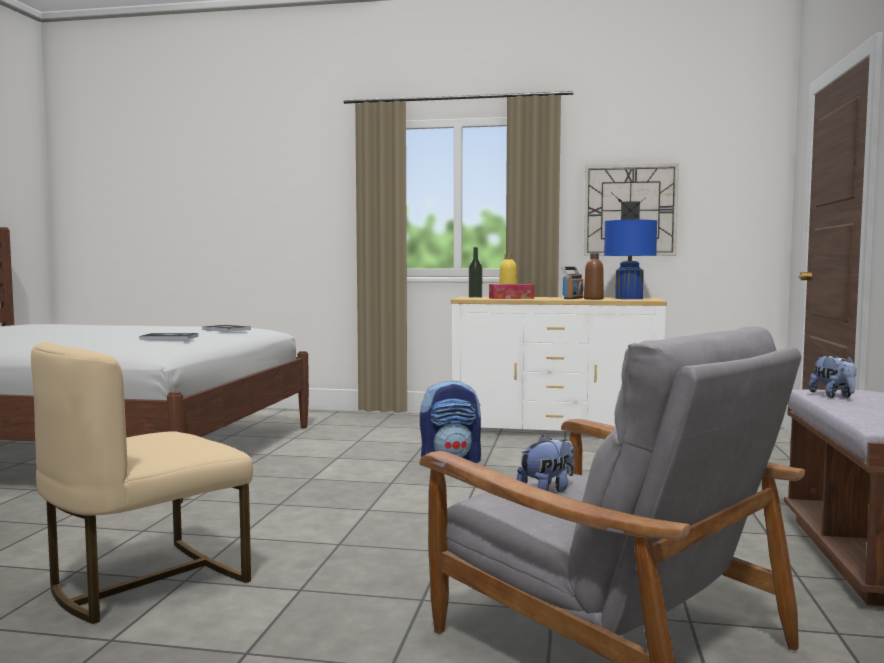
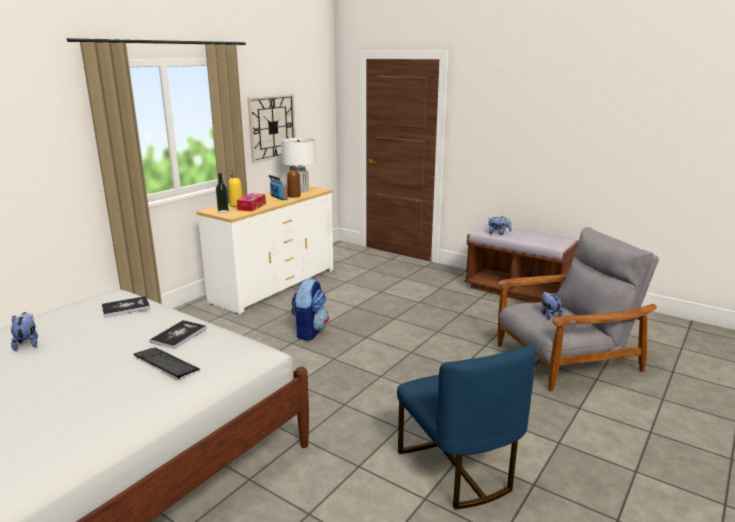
camera: 65 degrees left, 15 degrees up
beige chair [31,342,253,624] -> blue chair [397,344,536,509]
blue table lamp [604,220,657,299] -> white table lamp [281,138,316,192]
none -> plush toy [11,312,38,351]
none -> keyboard [134,348,200,379]

